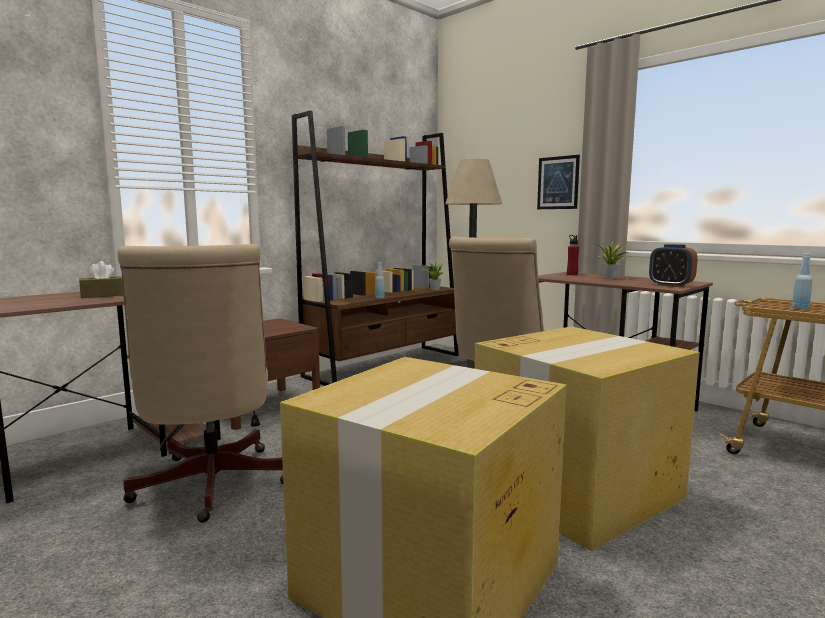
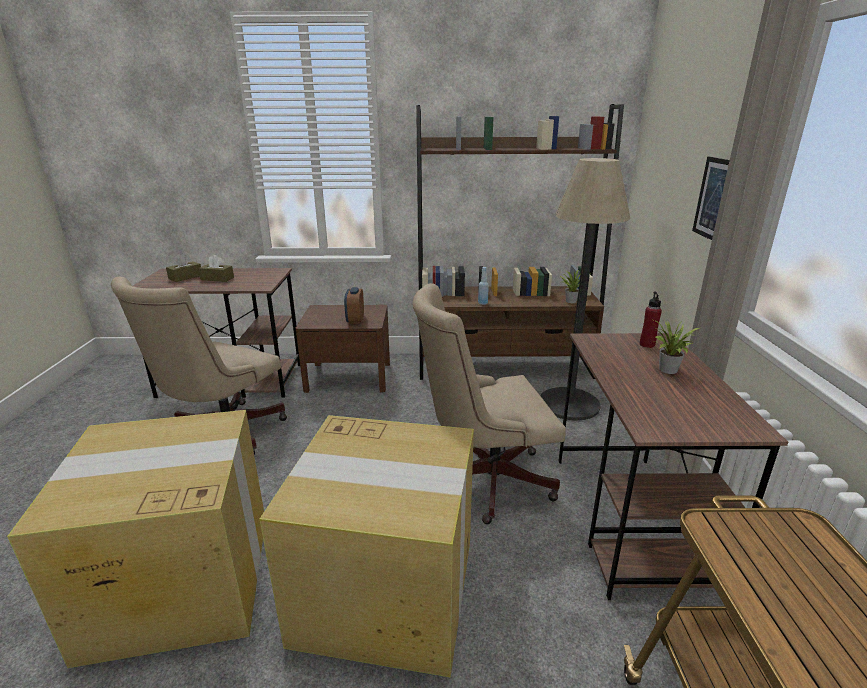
camera: 45 degrees right, 15 degrees up
alarm clock [649,244,698,287] -> alarm clock moved to [344,287,364,324]
blue bottle [792,253,813,309] -> none
none -> brown tissue box [166,254,201,282]

